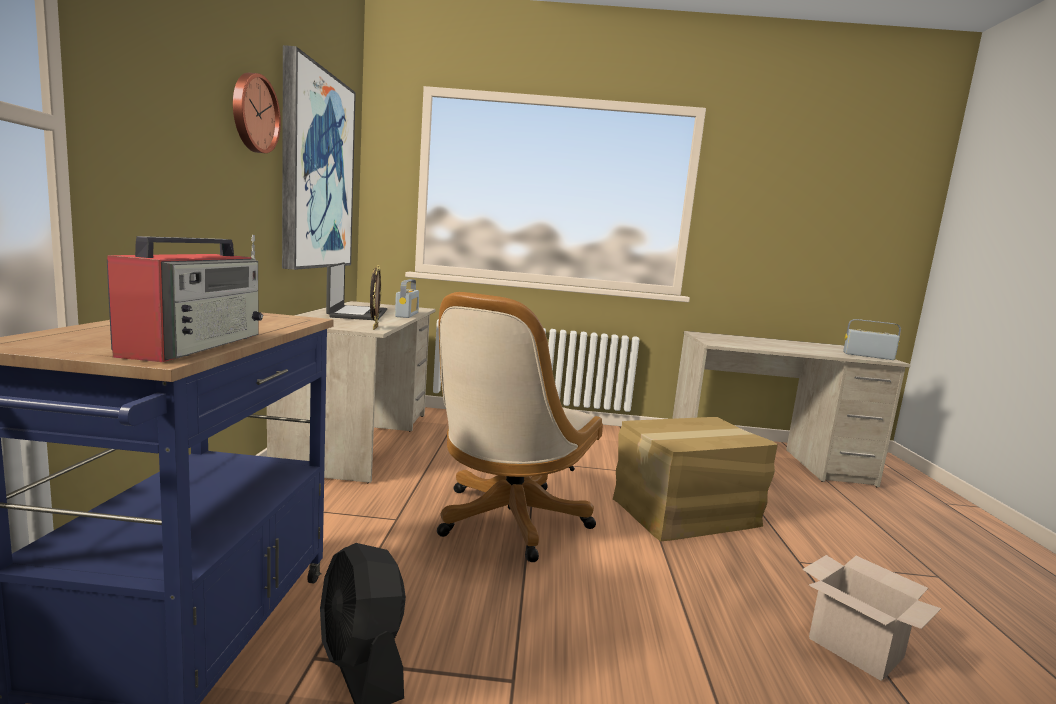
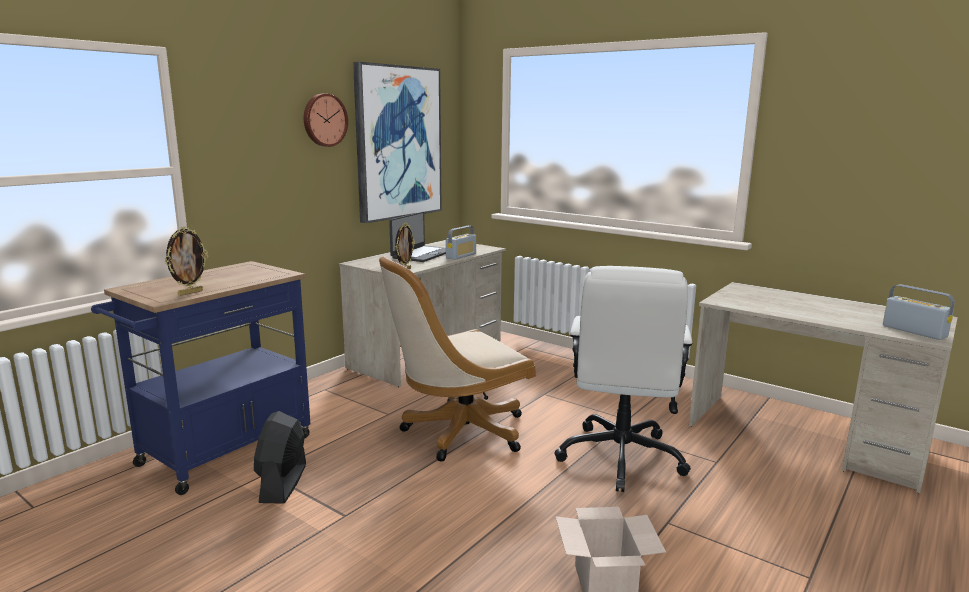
camera: 35 degrees right, 5 degrees up
radio [107,235,264,362] -> picture frame [165,226,208,296]
cardboard box [613,417,778,541] -> white office chair [554,266,692,492]

